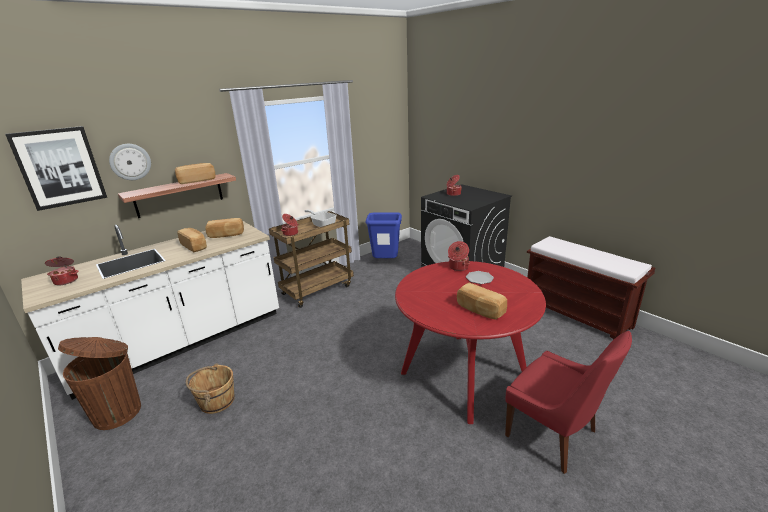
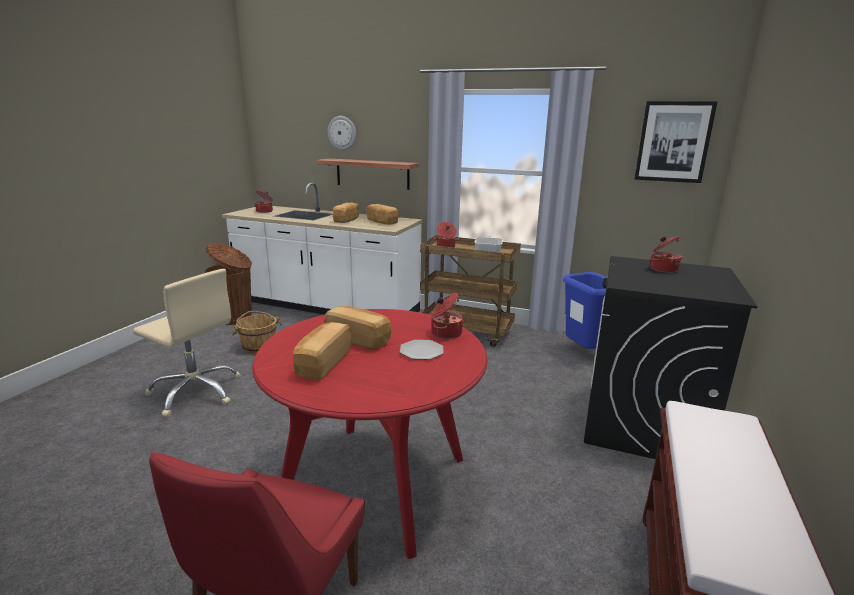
camera: 60 degrees right, 5 degrees down
picture [5,126,107,211] -> picture moved to [635,101,717,183]
bread [175,163,216,184] -> bread moved to [325,306,391,350]
none -> beige office chair [133,269,241,417]

